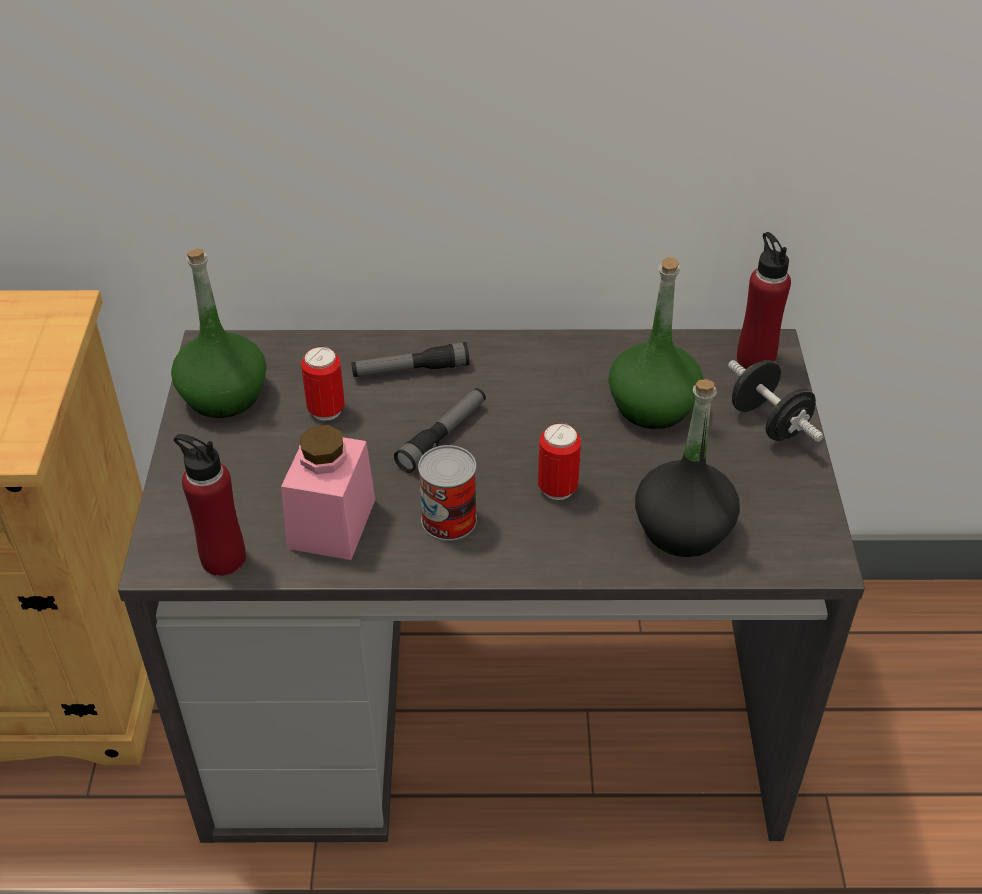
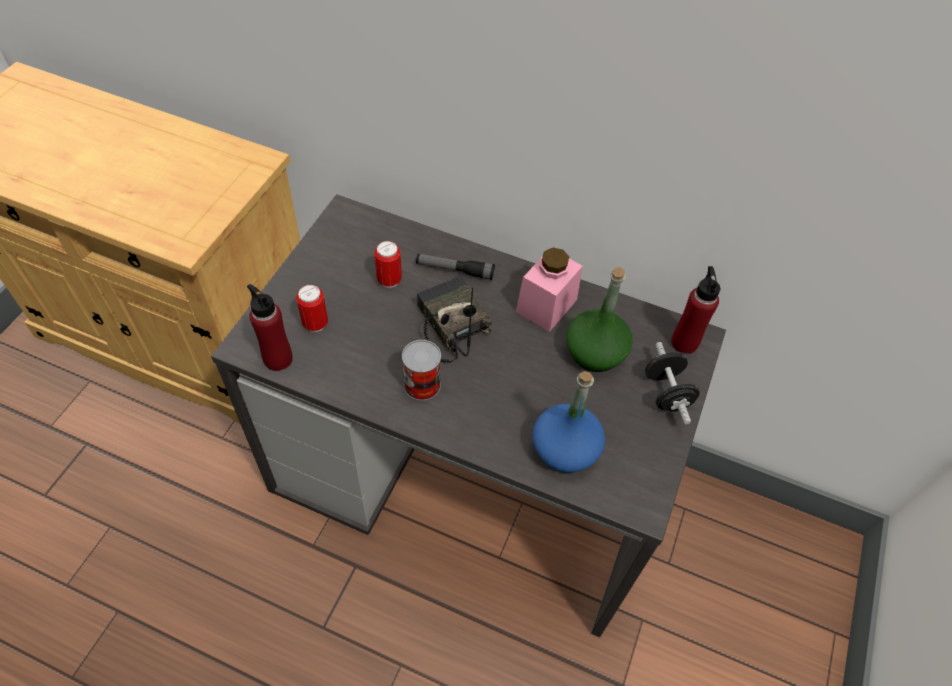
camera: 20 degrees right, 10 degrees up
green bottle [171,248,266,418] -> none
pink jar [281,425,375,560] -> pink jar moved to [516,248,583,332]
flashlight [394,388,486,473] -> radio [417,276,492,363]
can [538,423,581,500] -> can moved to [296,284,328,332]
black bottle [635,379,740,557] -> blue bottle [532,371,605,473]

